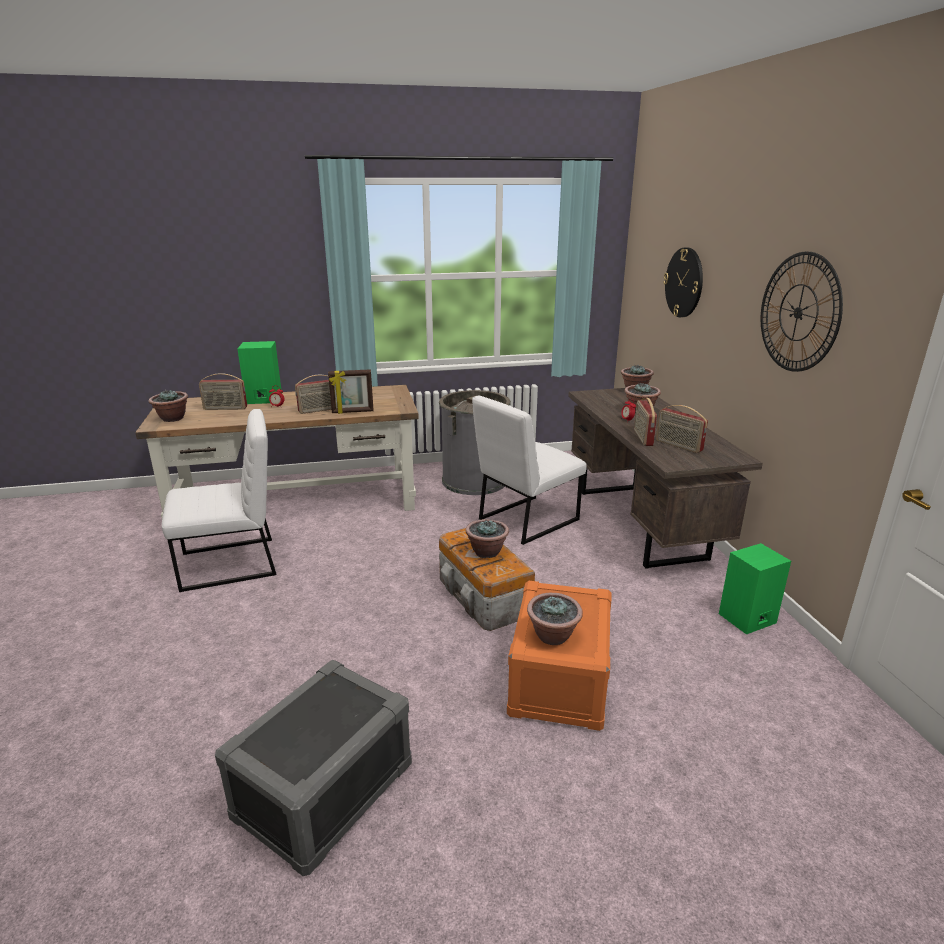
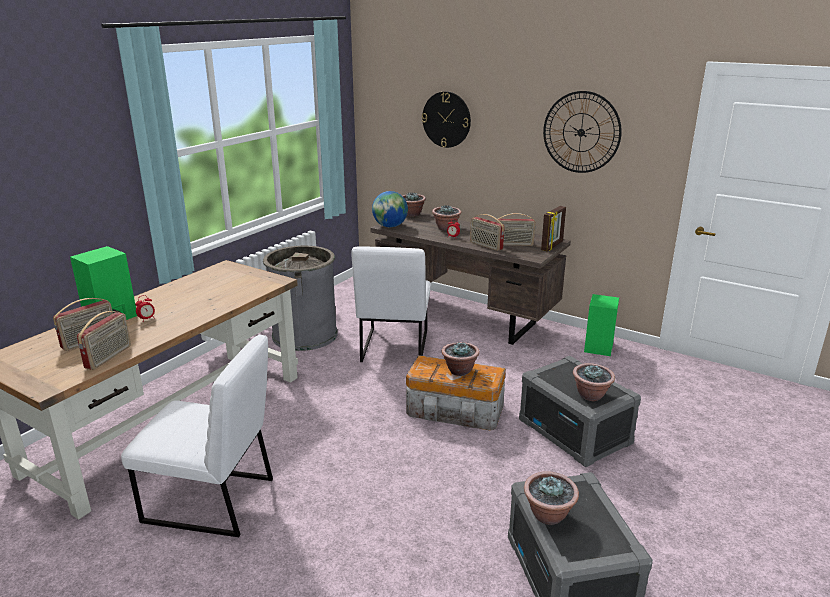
camera: 45 degrees left, 0 degrees up
potted plant [148,390,188,422] -> potted plant moved to [524,471,579,525]
white chair [162,409,277,592] -> white chair turned 75 degrees clockwise [121,335,273,537]
radio [295,375,332,414] -> radio moved to [77,311,131,370]
picture frame [328,369,374,414] -> picture frame moved to [541,206,566,251]
orange storage box [507,581,612,731] -> grey storage box [519,356,641,467]
none -> globe [372,191,408,227]

